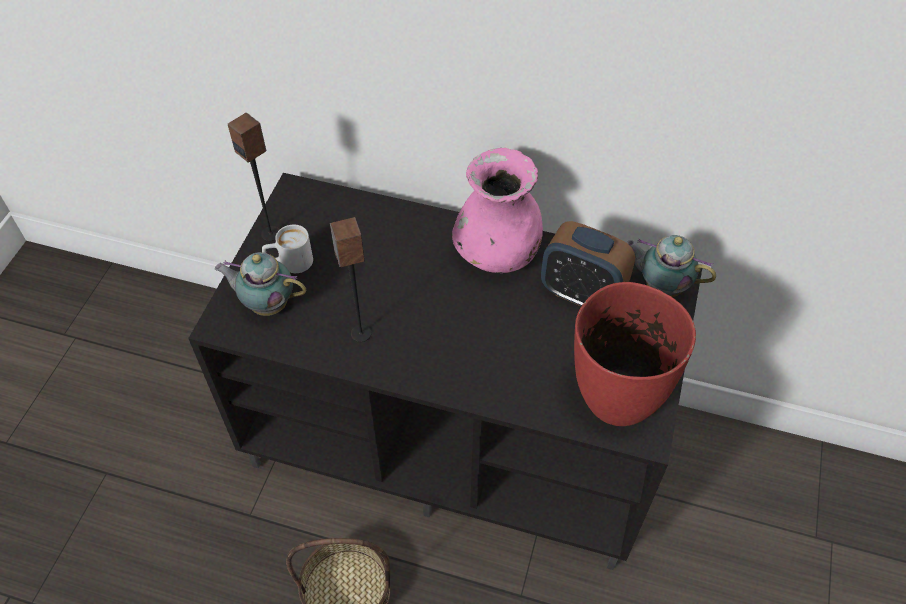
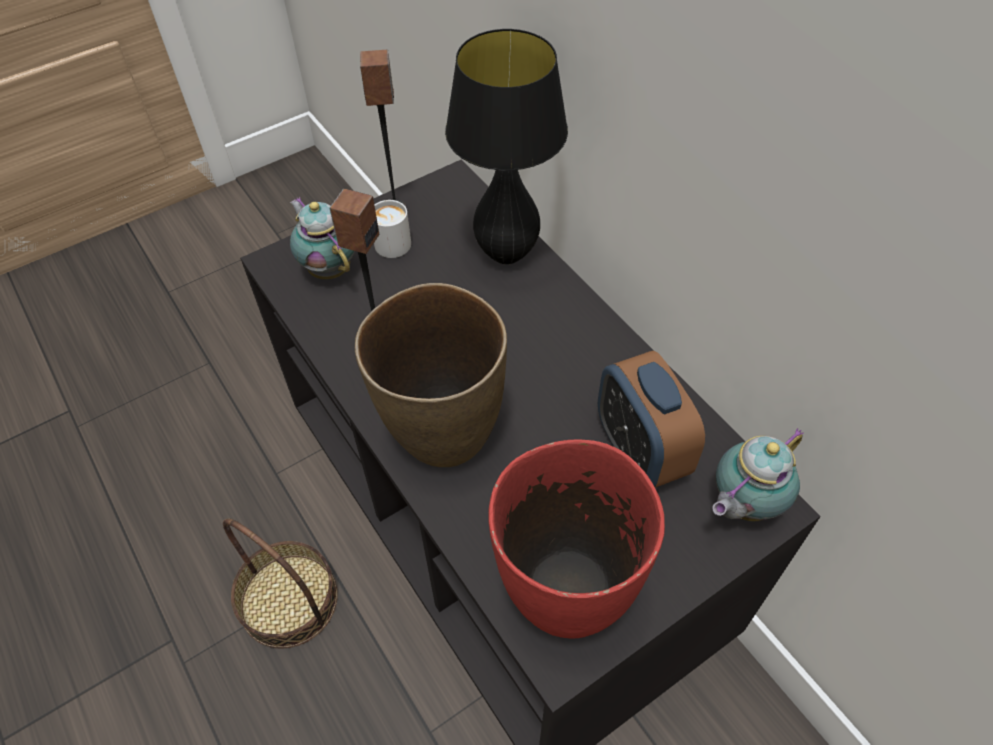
camera: 40 degrees right, 0 degrees up
pink vase [452,148,543,273] -> none
teapot [626,235,716,297] -> teapot turned 105 degrees counterclockwise [712,428,804,521]
none -> brown vase [355,283,507,467]
none -> black table lamp [445,29,568,264]

